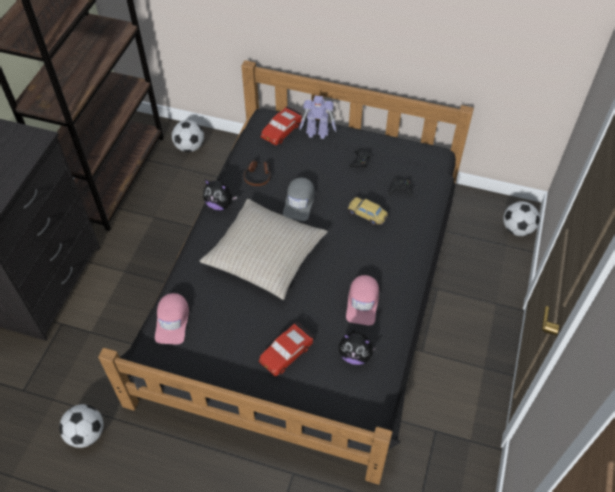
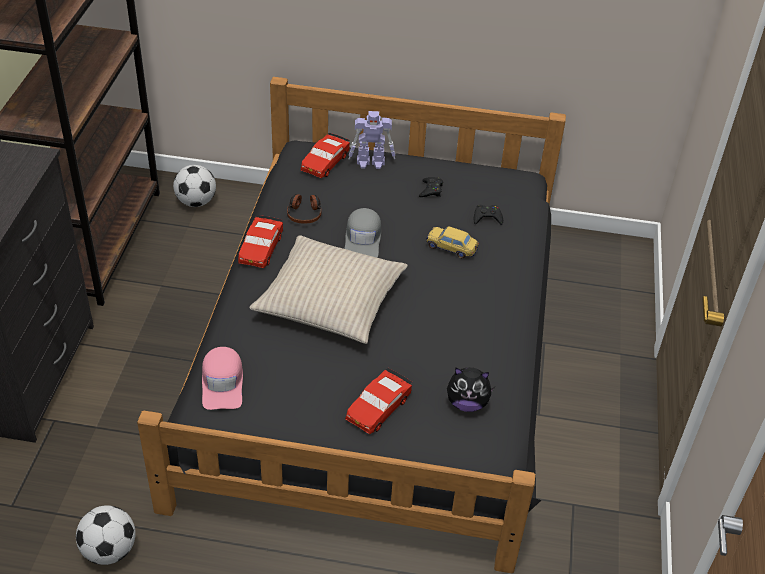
camera: 10 degrees left, 10 degrees down
plush toy [203,180,237,211] -> red toy car [238,215,283,268]
pink cap [346,275,379,326] -> none
football [503,201,540,236] -> none

